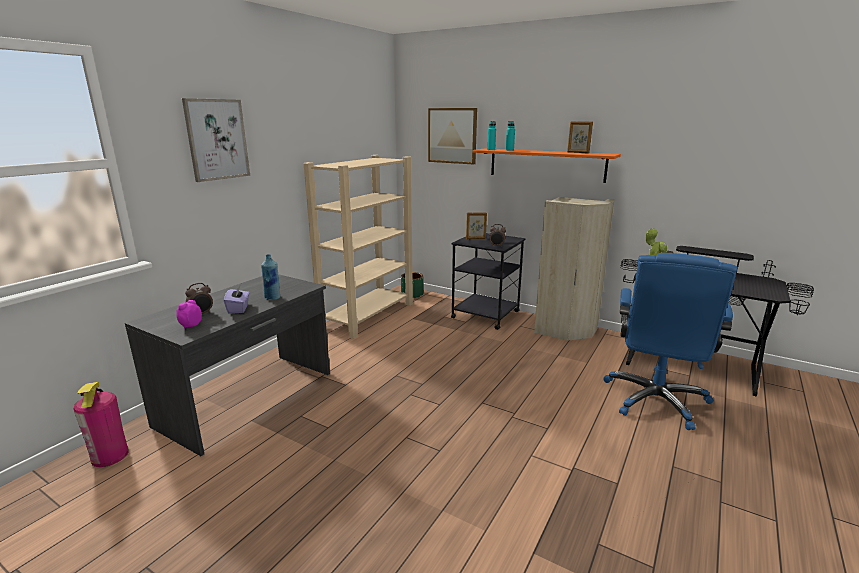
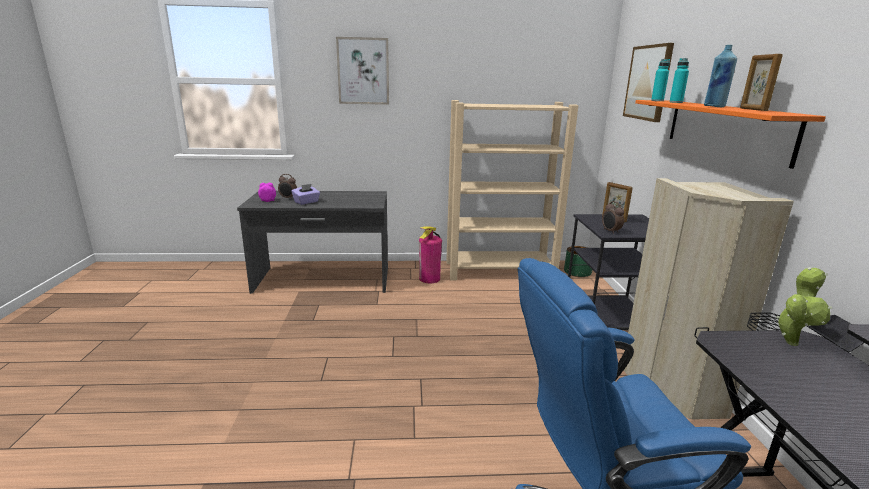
camera: 55 degrees right, 0 degrees up
fire extinguisher [73,382,129,467] -> fire extinguisher moved to [419,226,442,283]
blue bottle [261,254,280,300] -> blue bottle moved to [704,45,737,107]

